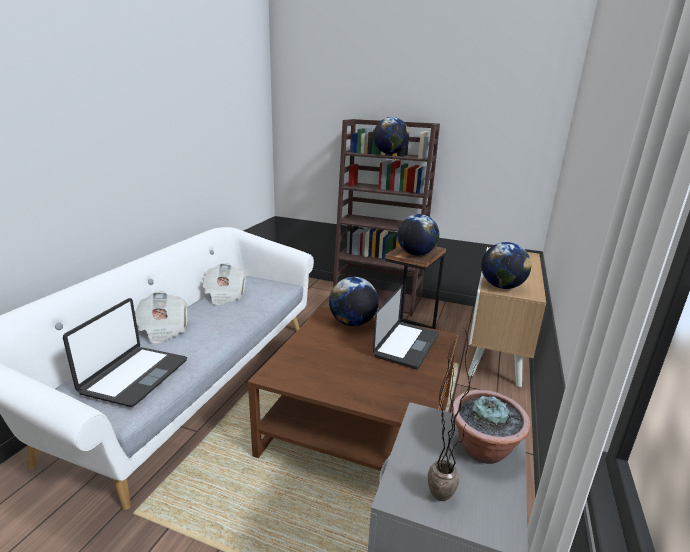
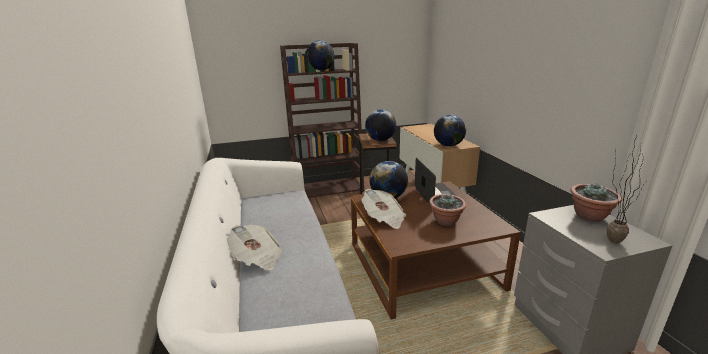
camera: 35 degrees left, 0 degrees up
laptop [63,298,187,407] -> none
newspaper [202,263,247,305] -> newspaper moved to [361,189,406,229]
none -> potted plant [429,194,466,226]

